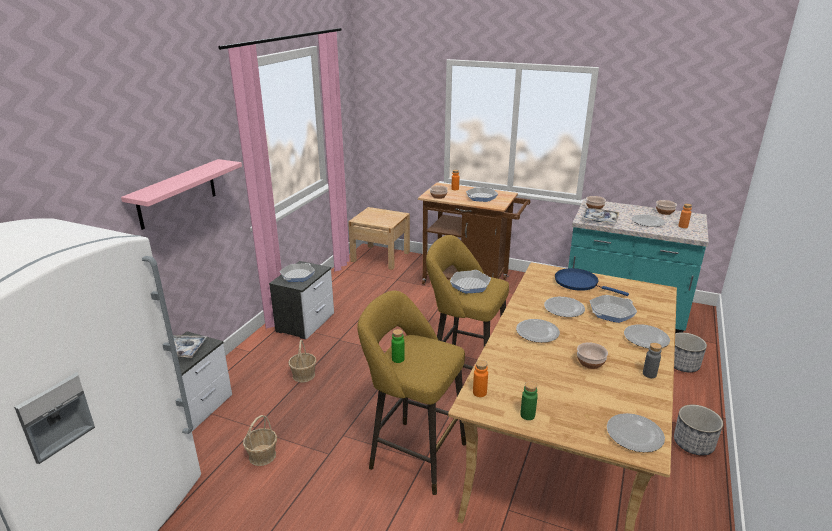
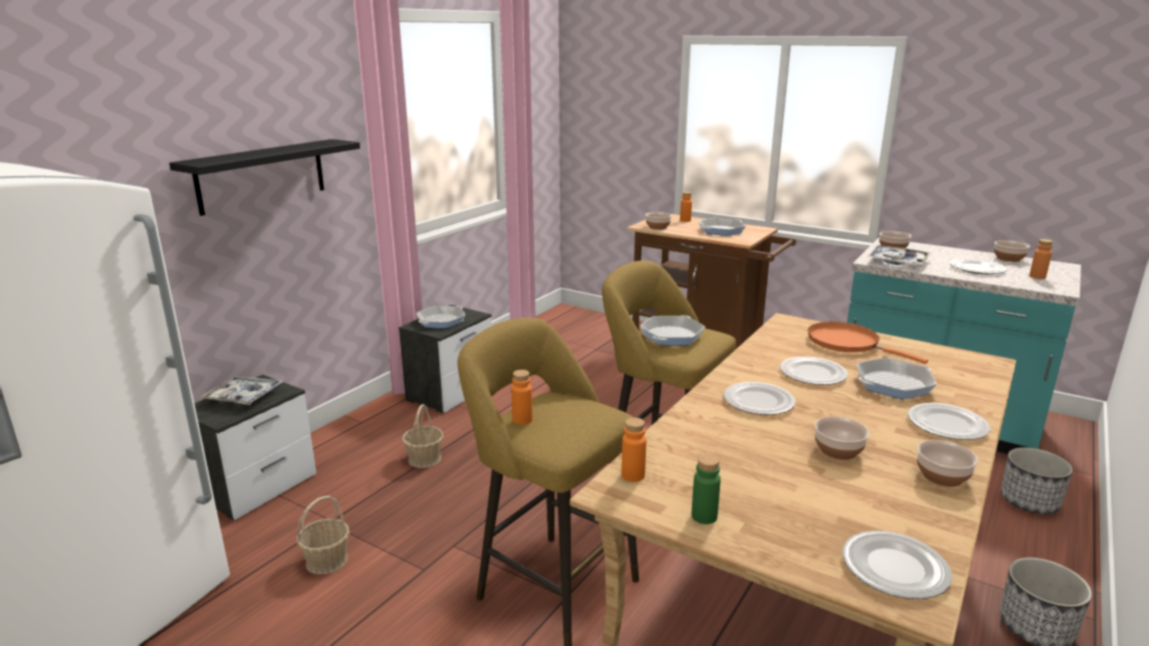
camera: 10 degrees right, 5 degrees down
pink shelf [121,159,242,230] -> black shelf [169,139,360,216]
beige nightstand [348,207,410,270] -> none
green bottle [392,329,405,363] -> orange bottle [511,370,533,425]
blue frying pan [555,268,629,296] -> orange frying pan [808,322,928,364]
grey bottle [643,343,662,378] -> bowl [917,440,978,487]

